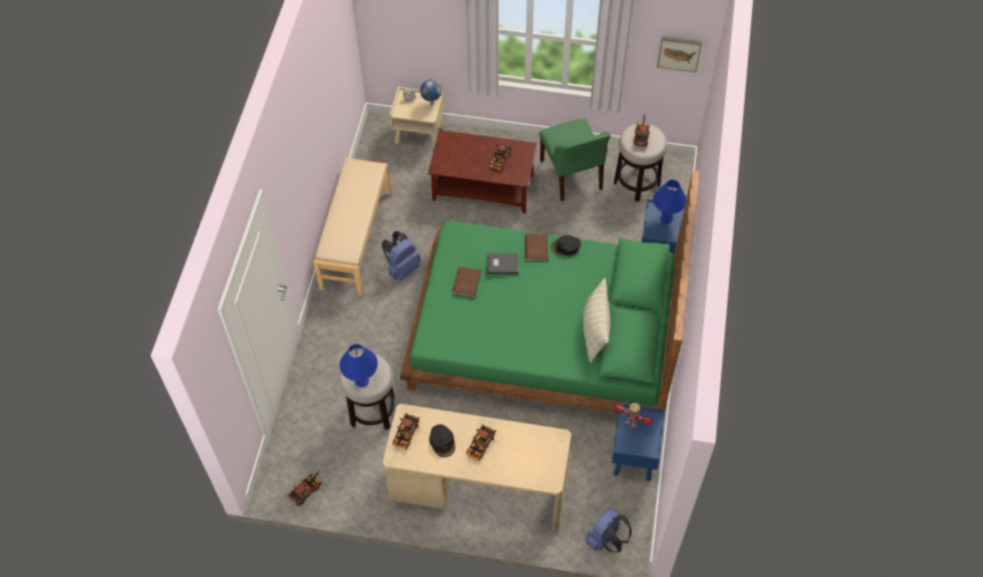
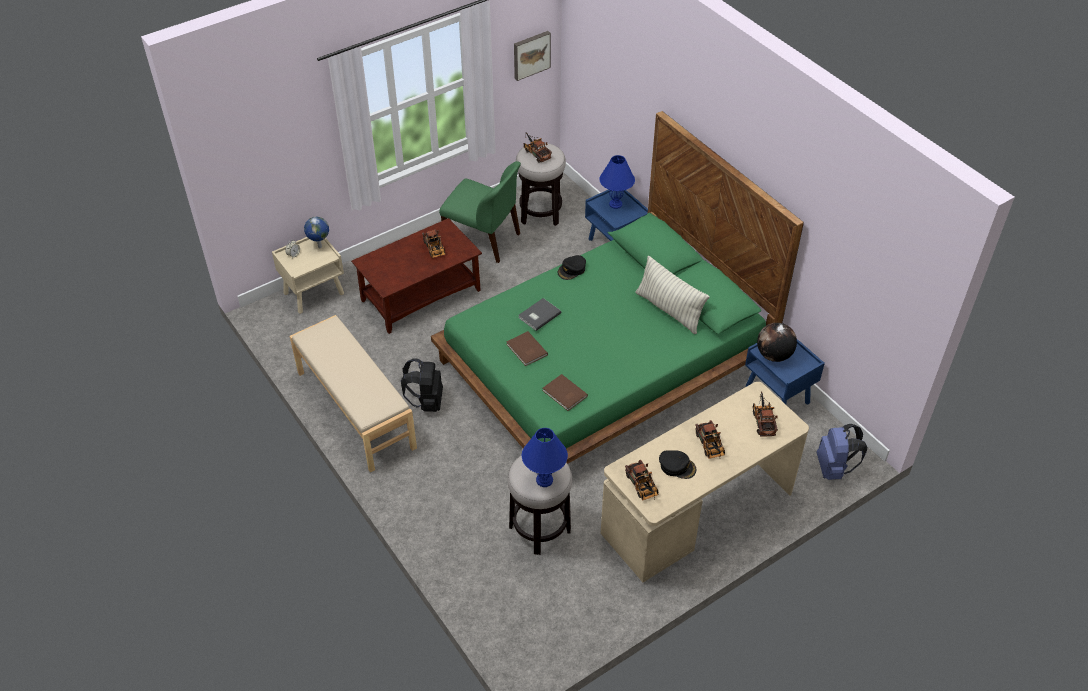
camera: 45 degrees left, 10 degrees down
toy truck [288,471,322,507] -> toy truck moved to [752,391,778,437]
blue backpack [382,231,421,281] -> black backpack [401,358,443,412]
brown book [525,234,548,261] -> brown book moved to [542,374,588,411]
toy robot [615,403,653,429] -> globe [757,323,797,362]

